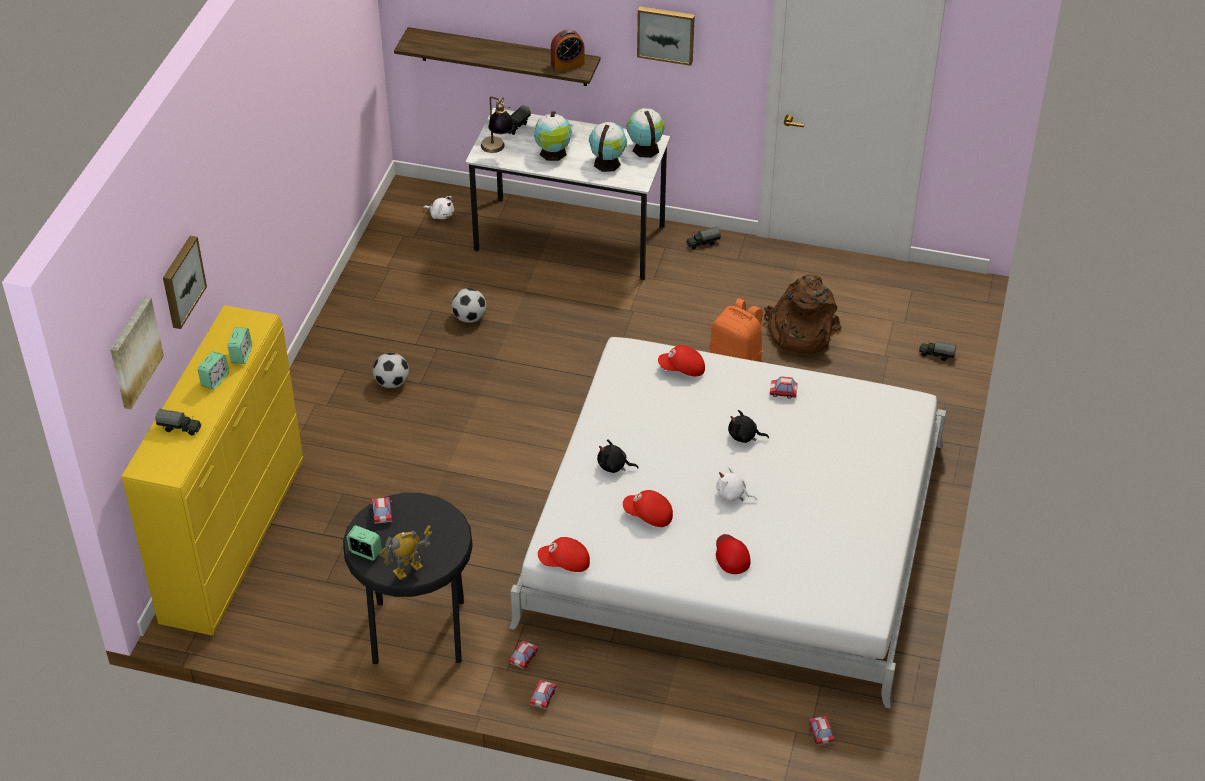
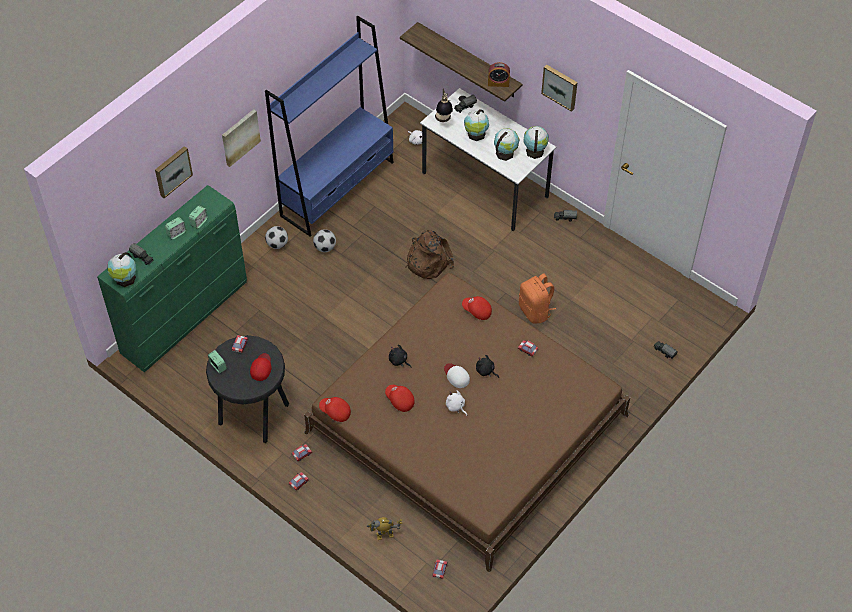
camera: 25 degrees right, 10 degrees up
picture [110,297,164,409] -> picture moved to [222,109,261,167]
yellow dresser [121,305,303,636] -> green dresser [97,185,247,372]
toy robot [379,525,432,580] -> toy robot moved to [367,517,402,540]
football [452,288,486,323] -> football moved to [265,226,288,249]
white bed [509,337,946,709] -> brown bed [304,273,630,572]
red cap [716,534,750,574] -> red cap moved to [250,353,272,381]
brown backpack [764,274,841,354] -> brown backpack moved to [406,230,454,279]
none -> globe [108,252,136,287]
none -> blue bookcase [265,16,394,236]
none -> white cap [444,363,470,388]

